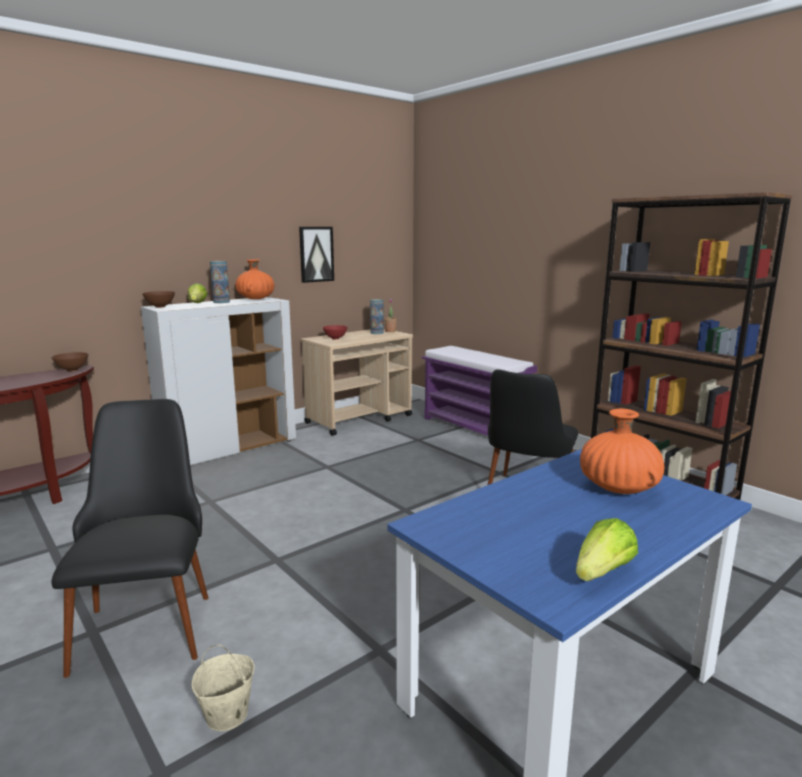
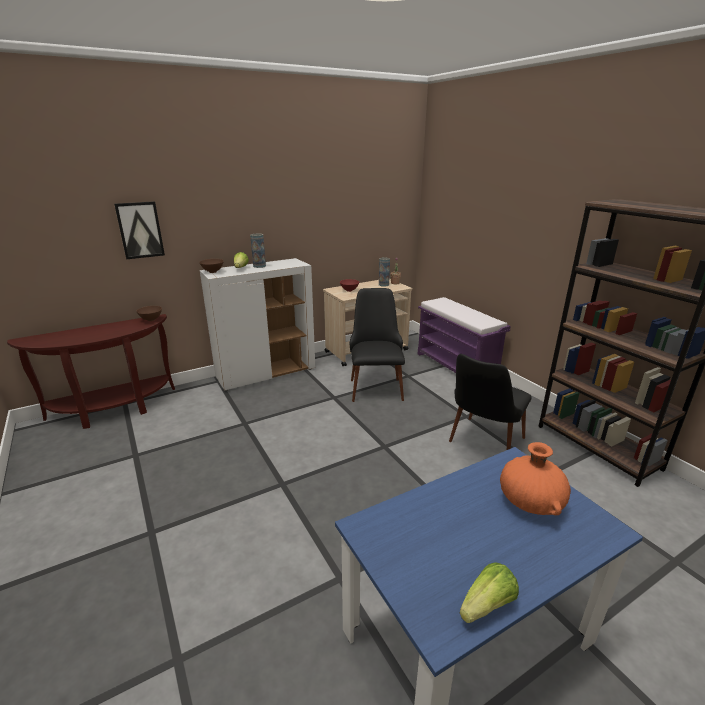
camera: 10 degrees right, 10 degrees up
black chair [52,399,208,678] -> black chair moved to [350,288,405,402]
beige bucket [191,644,255,731] -> none
orange vase [235,259,275,299] -> none
picture [299,227,334,283] -> picture moved to [114,201,165,259]

